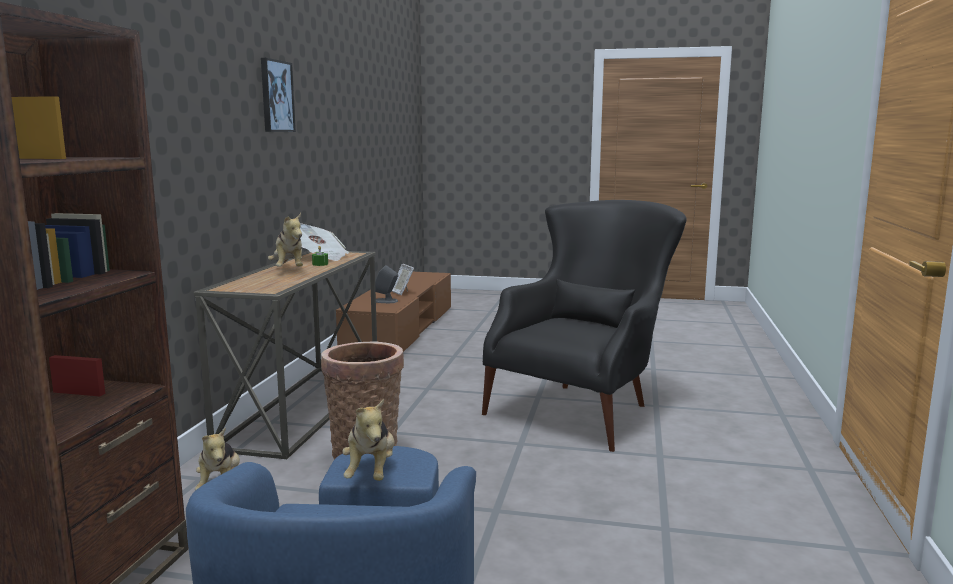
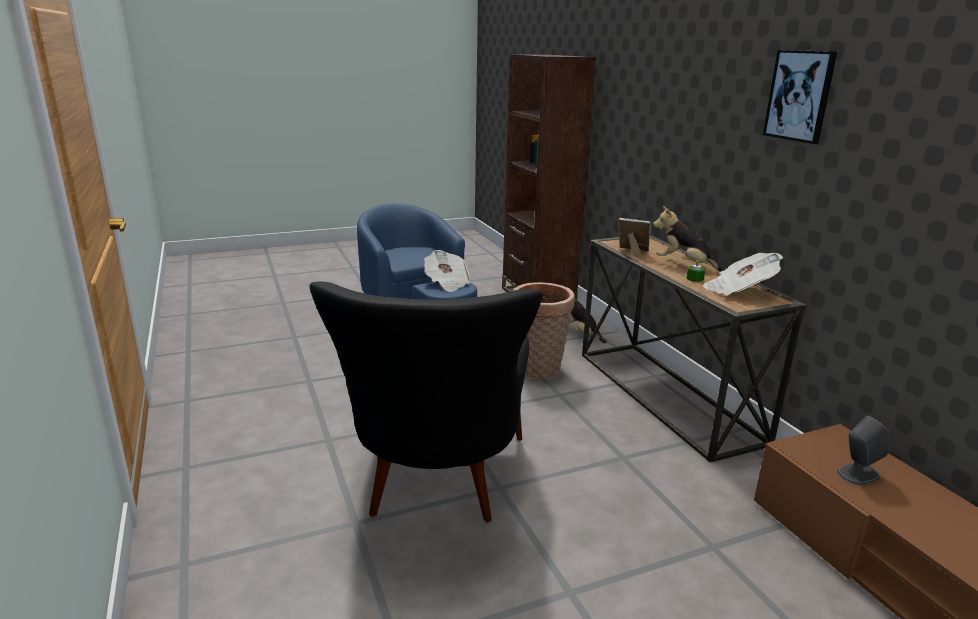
camera: 145 degrees right, 10 degrees up
plush toy [343,399,394,481] -> newspaper [424,250,470,292]
picture frame [392,264,414,295] -> picture frame moved to [618,218,651,257]

